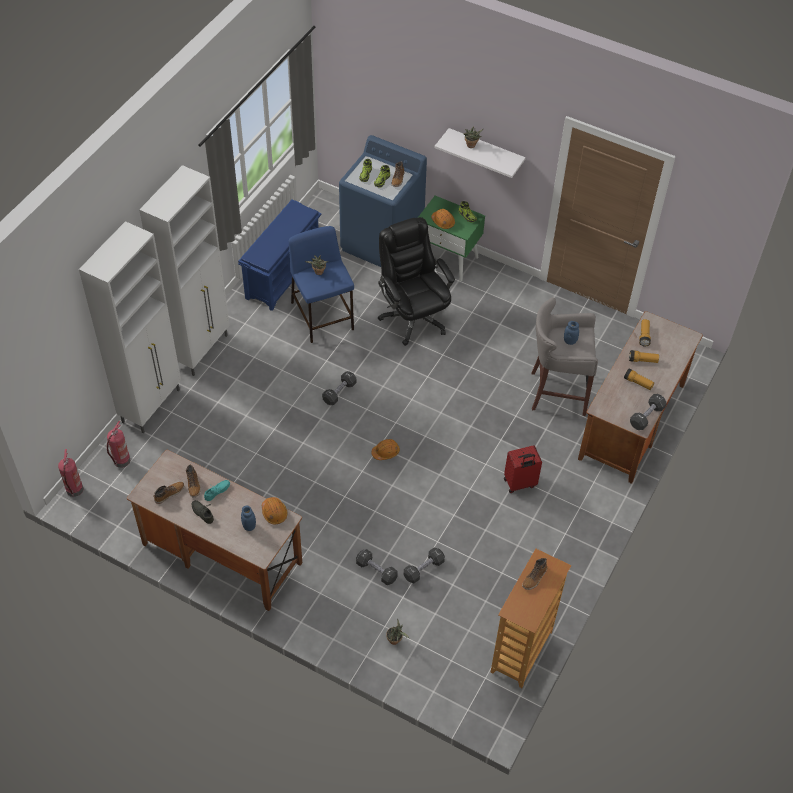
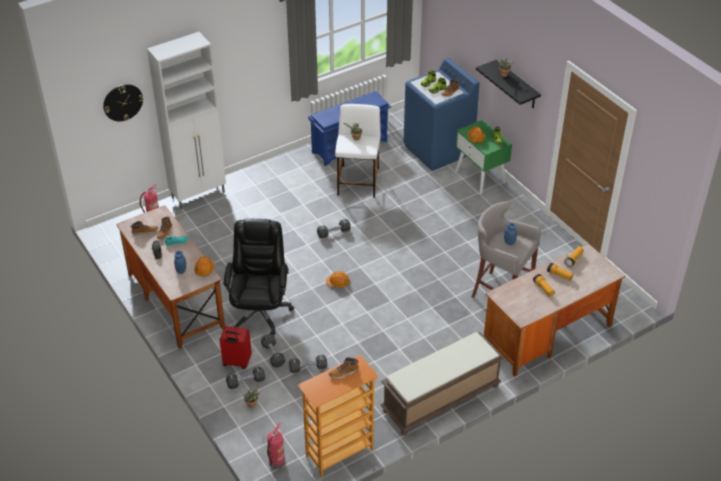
camera: 30 degrees right, 10 degrees down
fire extinguisher [58,449,83,497] -> fire extinguisher moved to [267,423,285,469]
white cabinet [139,165,230,376] -> none
blue stool [289,226,354,343] -> white stool [335,104,381,198]
black office chair [378,217,455,346] -> black office chair moved to [223,219,294,335]
white shelf [434,128,526,178] -> black shelf [476,60,541,108]
red suitcase [504,445,542,493] -> red suitcase moved to [220,326,252,369]
black dumbbell [630,394,667,430] -> black dumbbell moved to [226,367,265,389]
none -> wall clock [103,84,143,121]
none -> brown bench [381,332,505,436]

